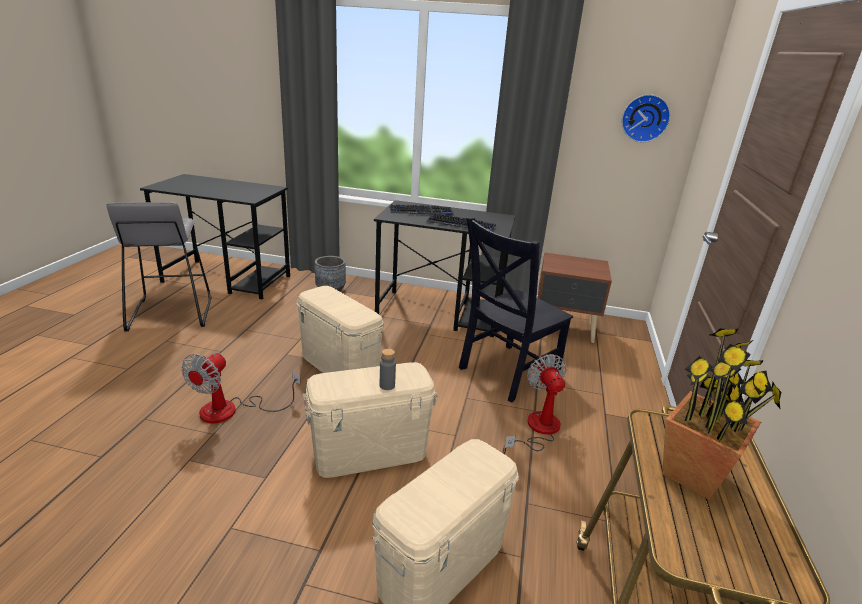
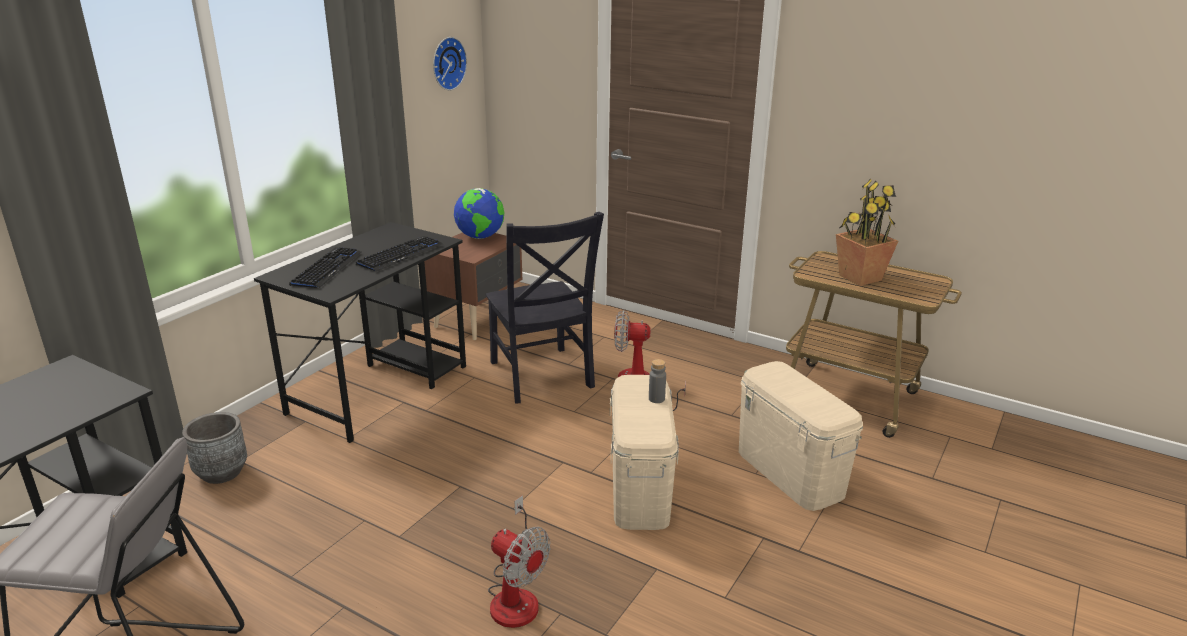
camera: 70 degrees left, 0 degrees up
beige storage box [297,286,384,373] -> none
none -> globe [454,188,504,239]

